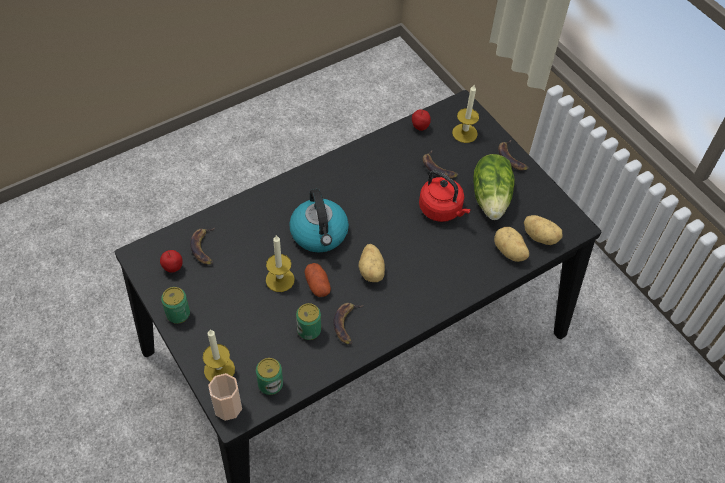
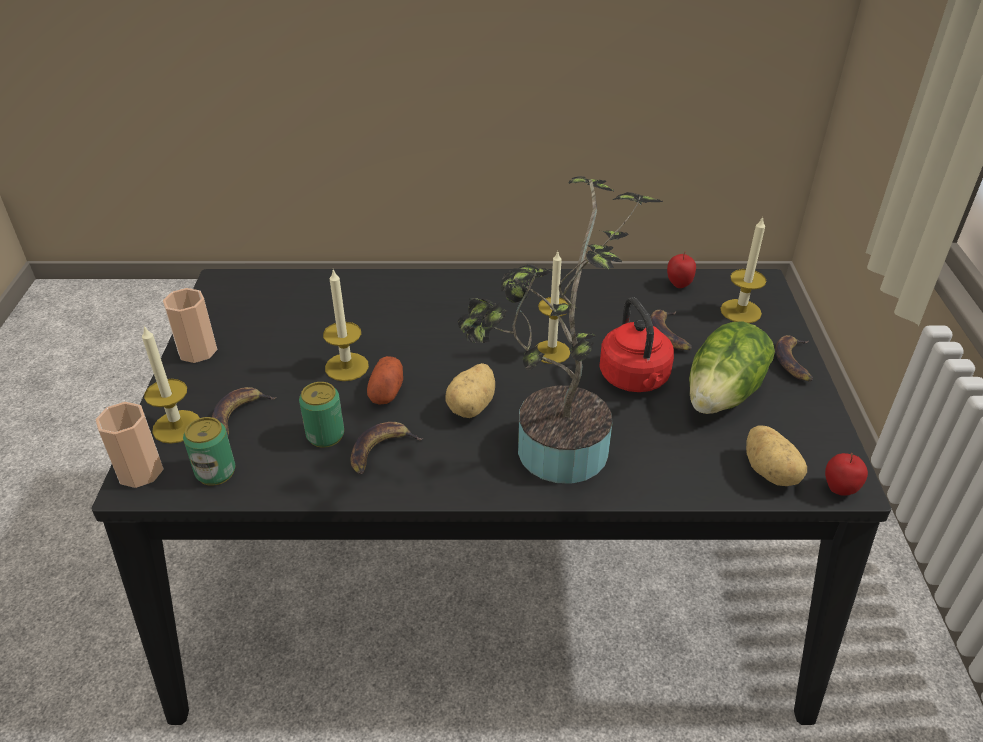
camera: 35 degrees right, 15 degrees down
apple [160,250,183,273] -> apple moved to [825,453,868,496]
can [161,287,190,324] -> cup [163,288,217,363]
banana [190,228,215,264] -> banana moved to [212,387,277,438]
kettle [289,189,349,253] -> none
potato [494,227,529,262] -> none
none -> potted plant [458,176,663,484]
none -> candle [535,250,570,364]

